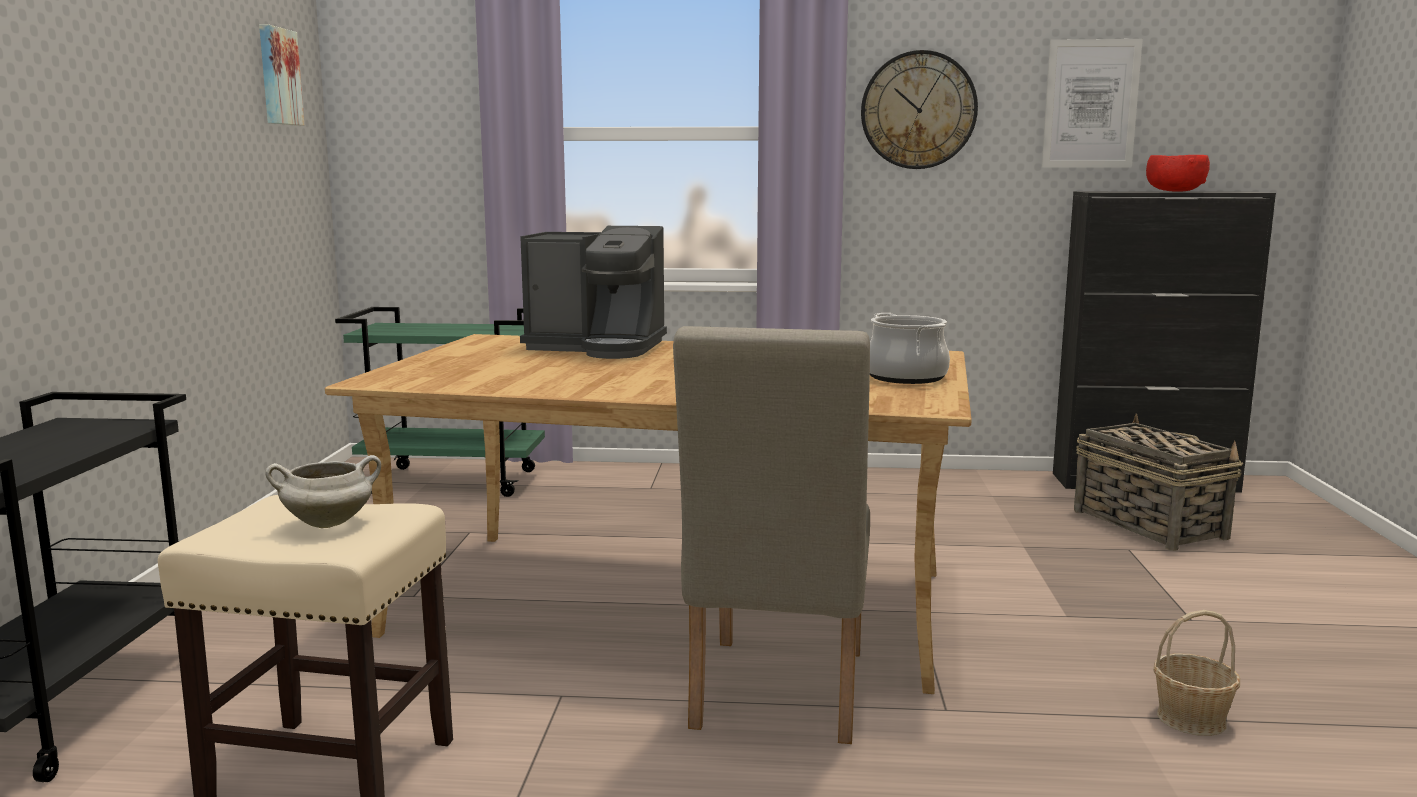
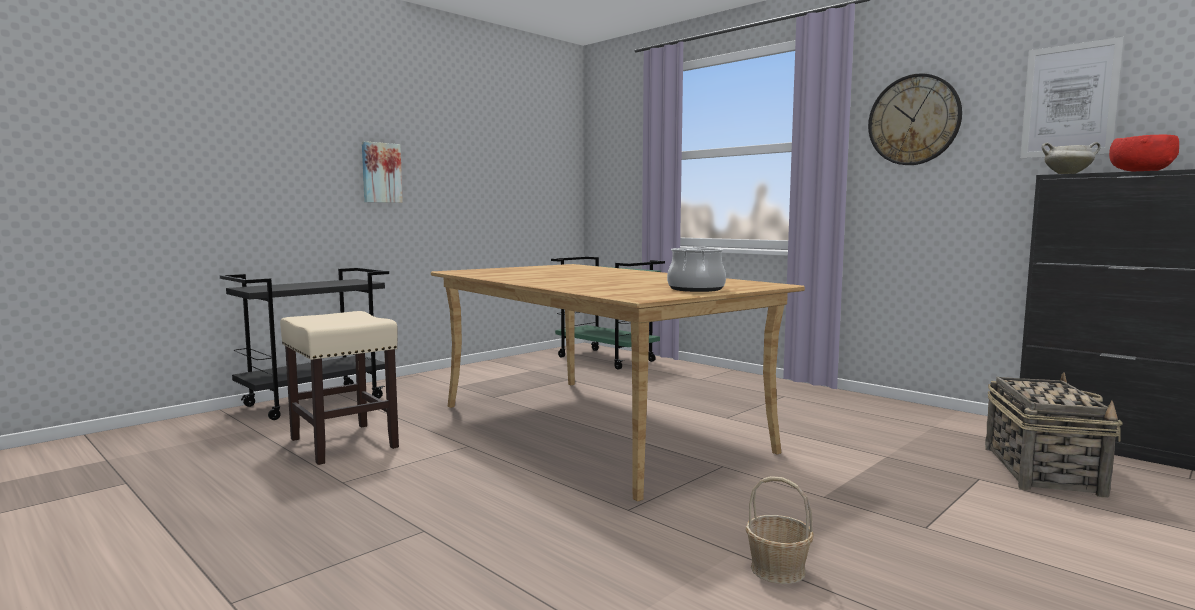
camera: 40 degrees right, 5 degrees down
picture [259,24,304,126] -> picture moved to [362,141,403,203]
white cooking pot [266,455,381,528] -> white cooking pot moved to [1042,142,1101,174]
coffee machine [520,226,667,359] -> none
beige chair [673,326,870,744] -> none

